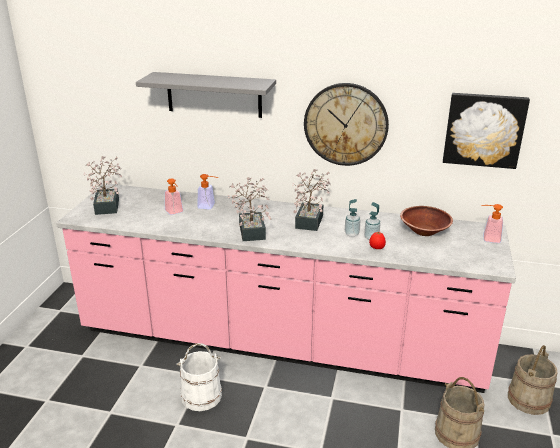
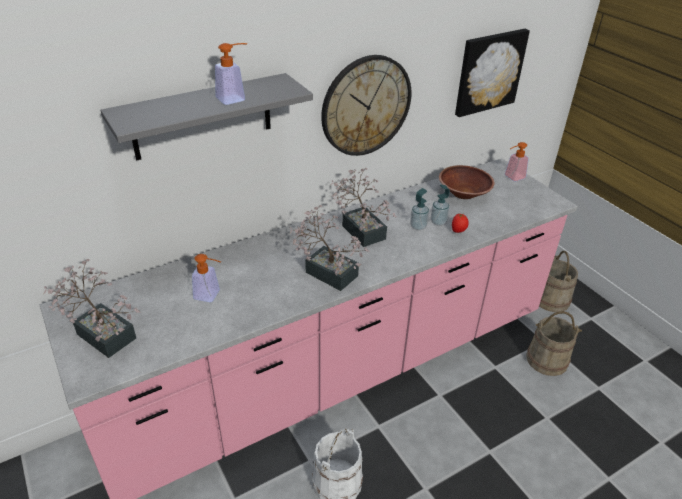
camera: 45 degrees left, 10 degrees up
soap dispenser [197,174,218,209] -> soap dispenser moved to [215,43,247,105]

